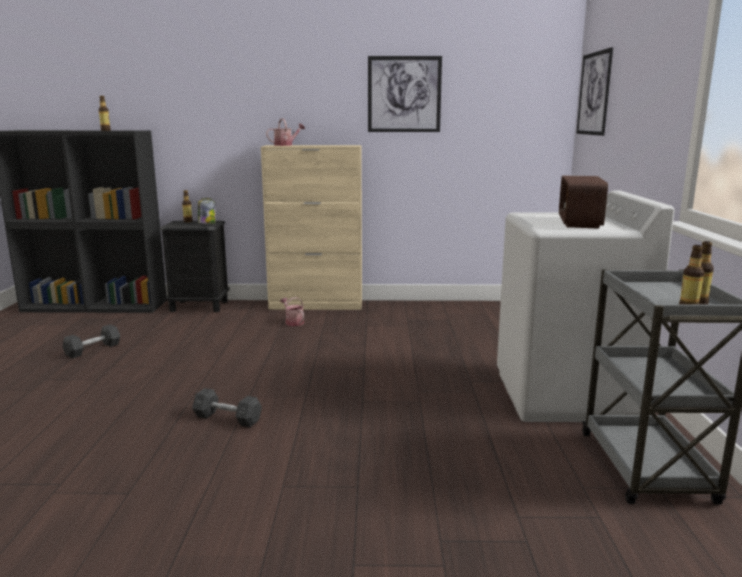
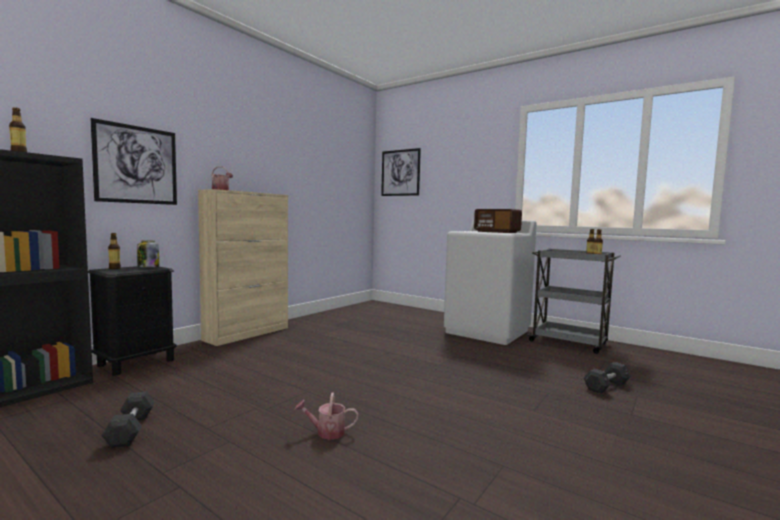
camera: 55 degrees left, 10 degrees down
grey dumbbell [192,388,262,427] -> grey dumbbell moved to [584,362,631,394]
watering can [280,297,304,326] -> watering can moved to [295,392,359,440]
picture [368,56,442,132] -> picture moved to [90,118,177,205]

